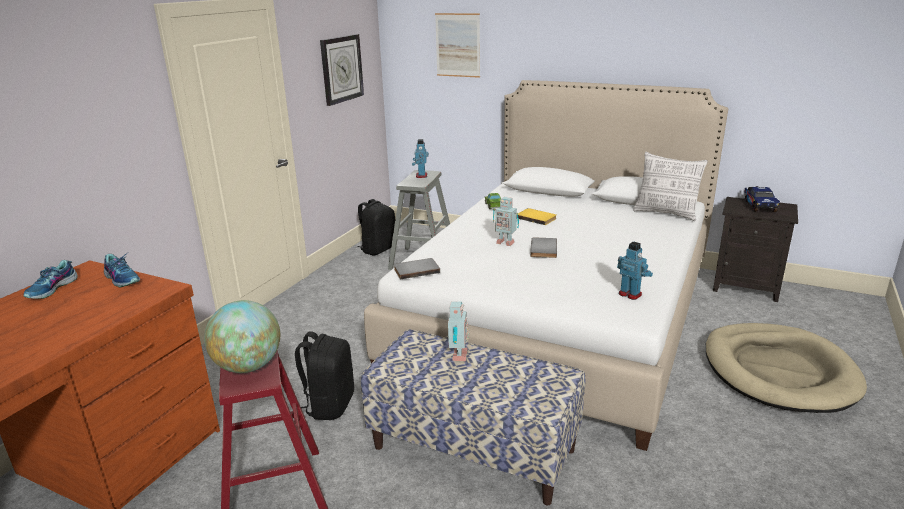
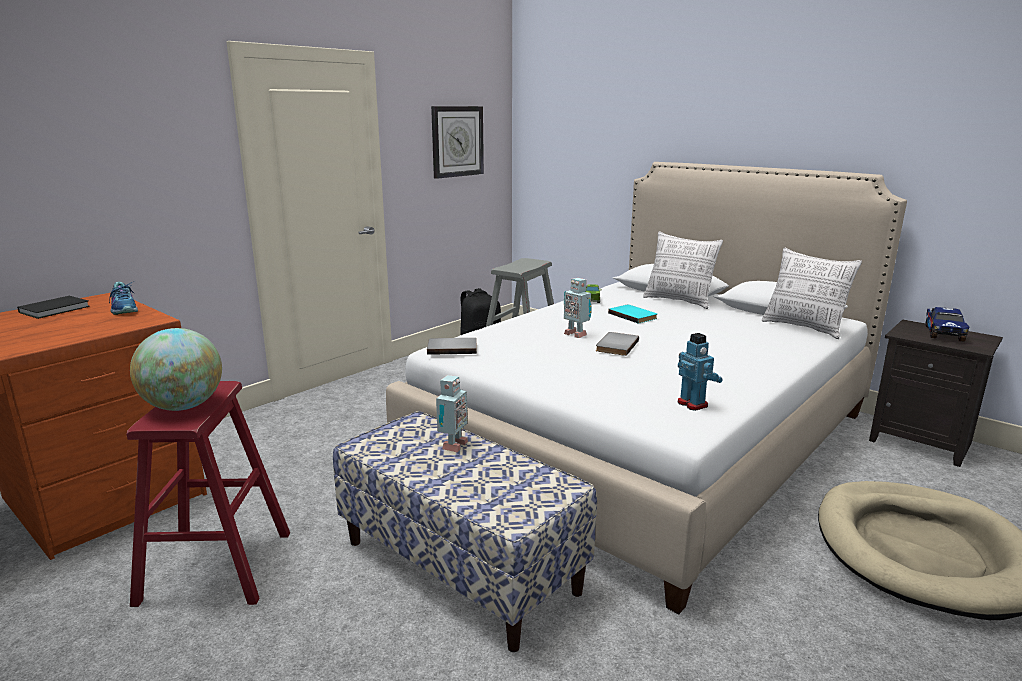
camera: 15 degrees right, 5 degrees down
shoe [23,260,78,299] -> black book [17,296,90,319]
black backpack [295,331,354,420] -> none
toy robot [412,139,429,178] -> none
picture [435,13,480,78] -> none
yellow book [518,208,556,225] -> turquoise book [608,305,657,324]
none -> pillow [643,231,723,309]

